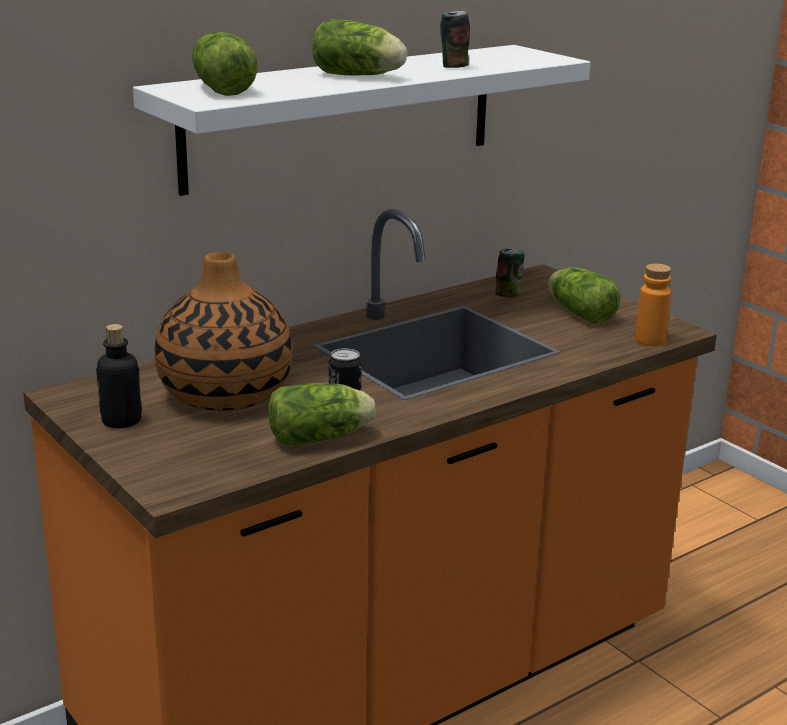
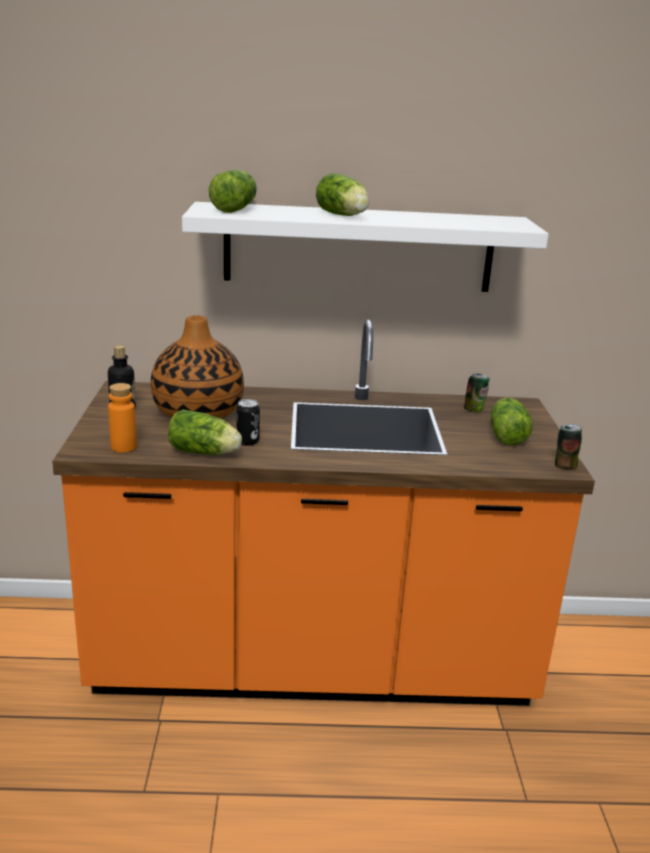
camera: 35 degrees right, 0 degrees up
can [440,11,470,68] -> can moved to [555,424,582,470]
orange bottle [635,263,672,346] -> orange bottle moved to [108,383,137,453]

